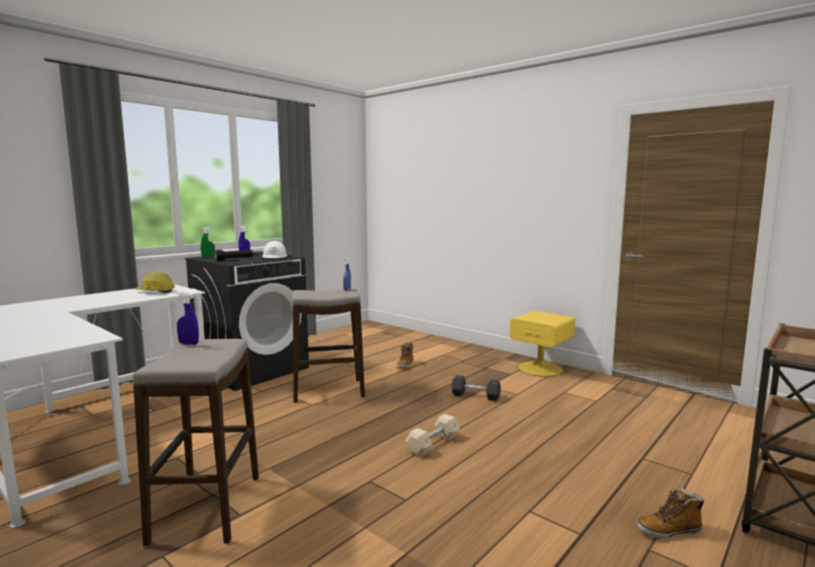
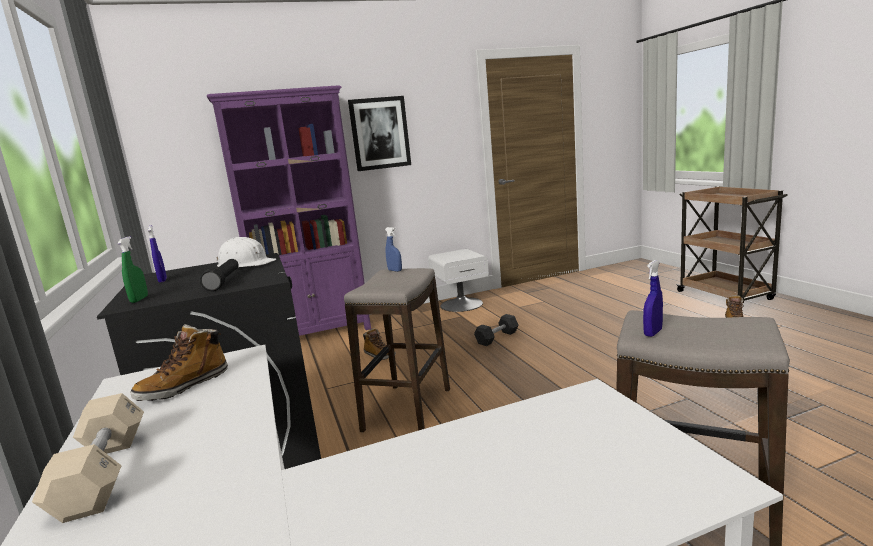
camera: 60 degrees left, 5 degrees up
hard hat [134,271,175,293] -> boot [130,324,228,401]
beige dumbbell [406,414,459,457] -> beige dumbbell moved to [32,393,144,523]
yellow nightstand [510,311,575,377] -> white nightstand [428,249,489,312]
none -> purple bookcase [207,85,371,336]
none -> picture [348,96,411,171]

